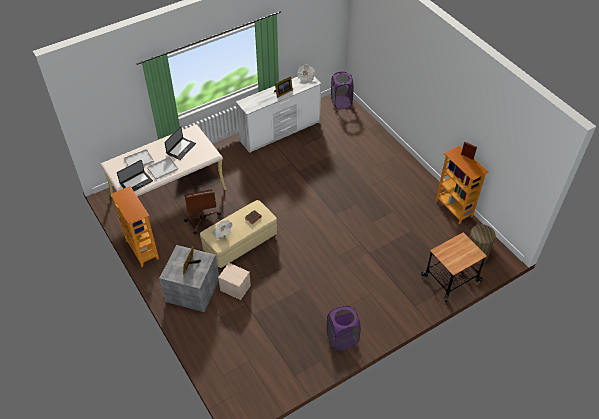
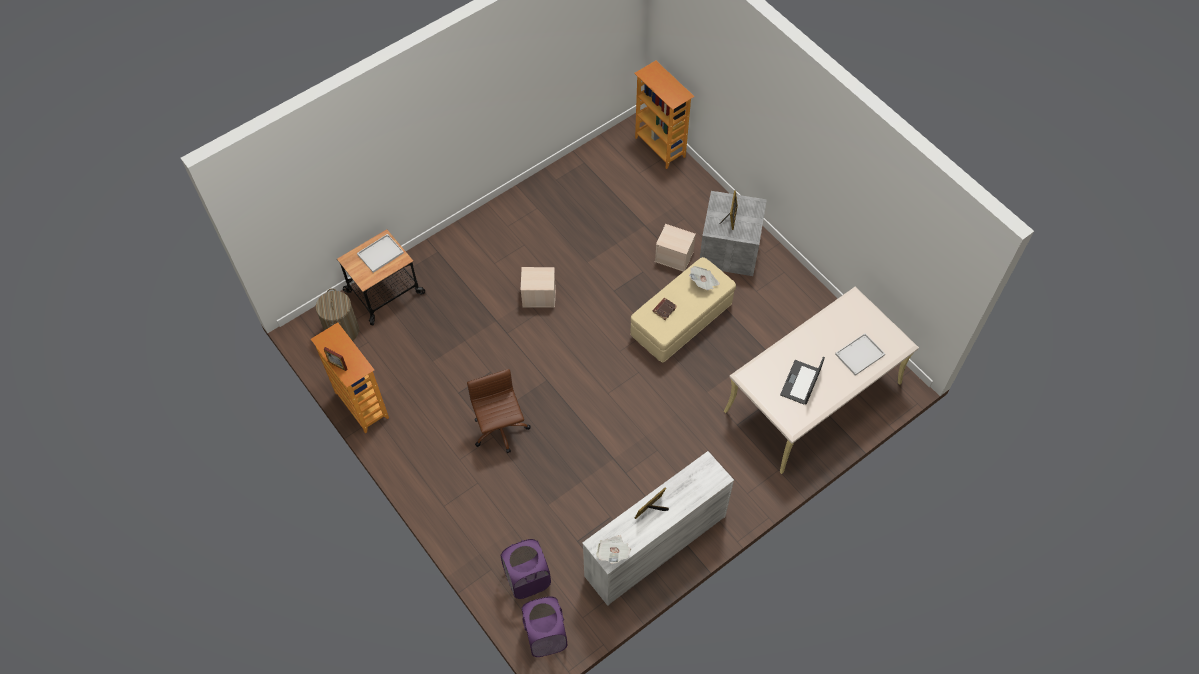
camera: 175 degrees right, 10 degrees up
bookcase [111,186,159,267] -> bookcase moved to [634,61,694,169]
laptop [117,160,153,191] -> none
white tray [147,157,178,180] -> white tray moved to [357,234,404,273]
brown office chair [184,189,221,234] -> brown office chair moved to [467,369,531,453]
purple laundry basket [327,306,361,351] -> purple laundry basket moved to [501,539,551,599]
none -> beige storage box [521,267,556,308]

